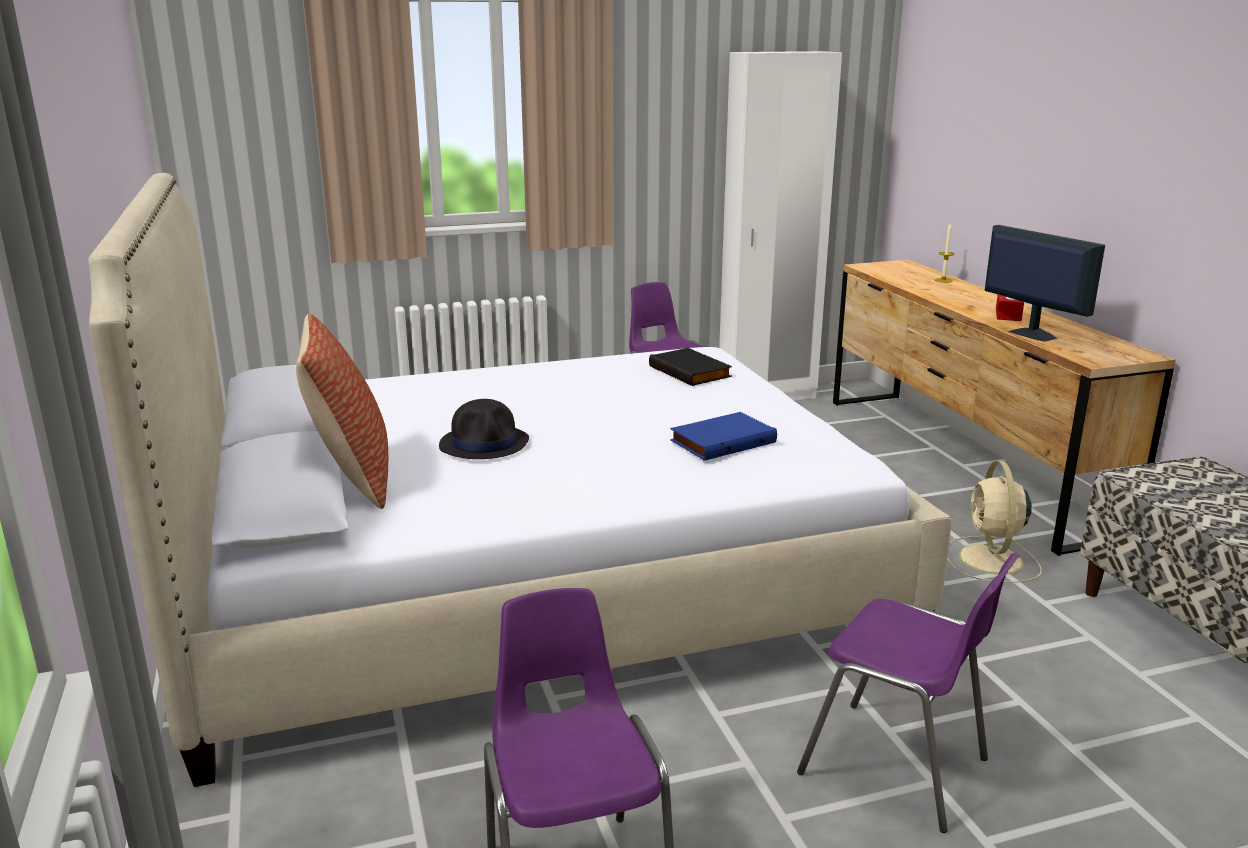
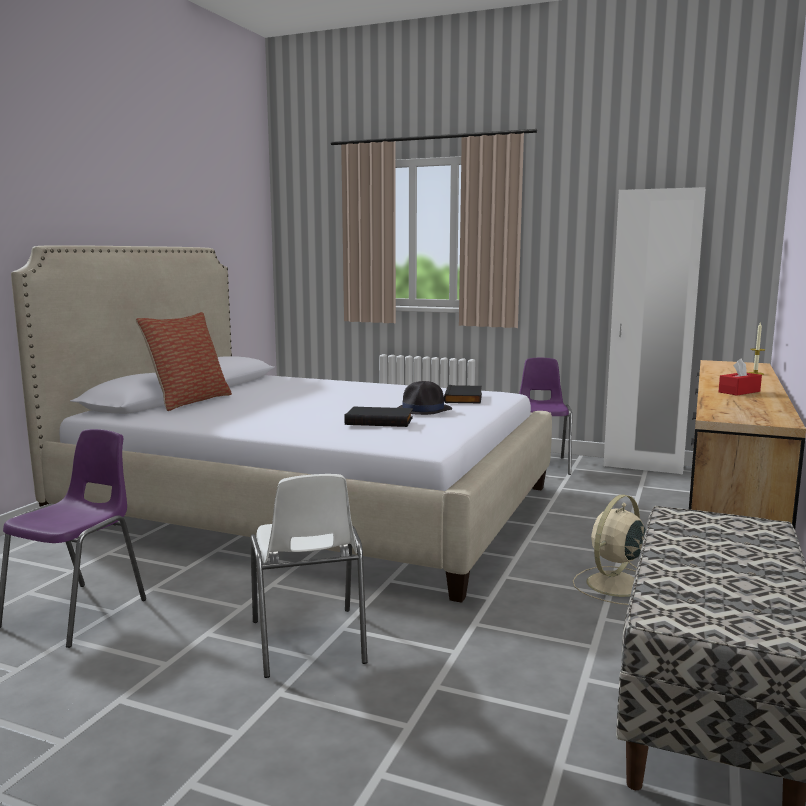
camera: 40 degrees right, 10 degrees down
black hat [439,399,529,459] -> black hat moved to [397,381,452,415]
blue book [670,412,777,461] -> black book [344,406,413,427]
purple chair [797,553,1020,833] -> white chair [250,474,367,678]
monitor [985,225,1105,342] -> none

